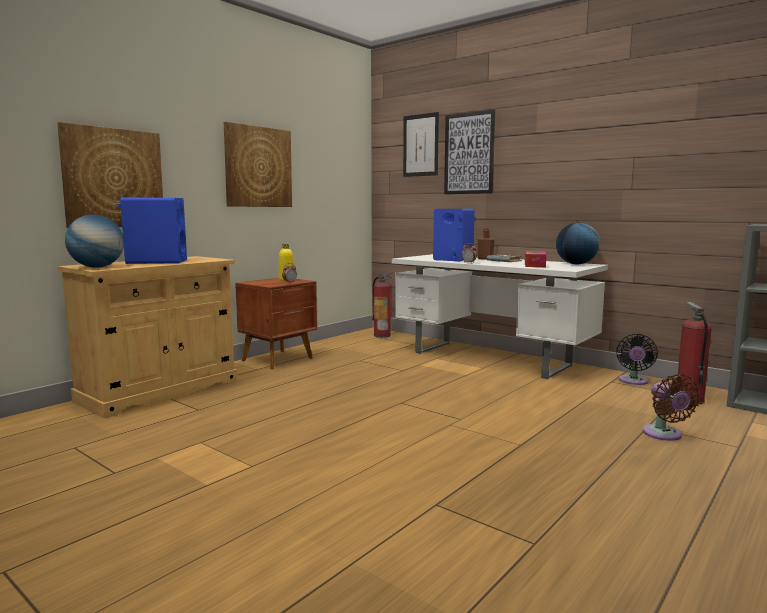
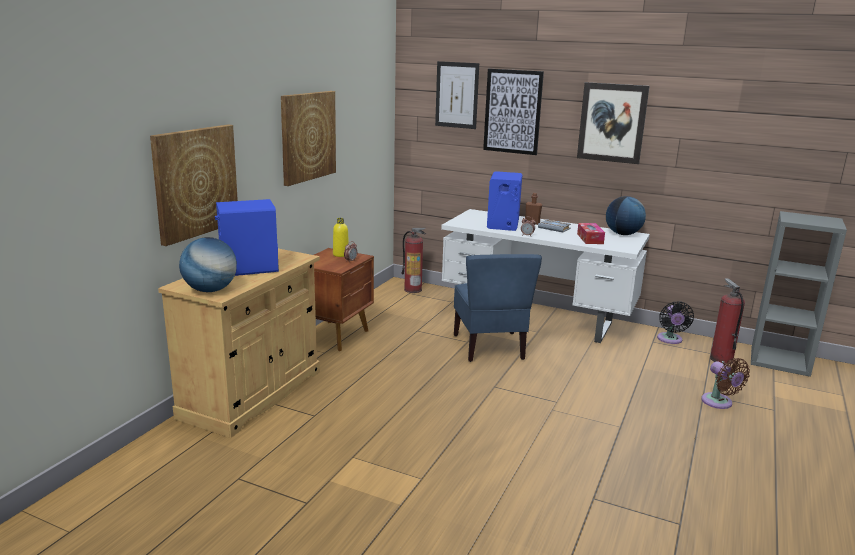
camera: 15 degrees left, 10 degrees up
none -> blue chair [454,254,542,362]
none -> picture [577,82,650,164]

